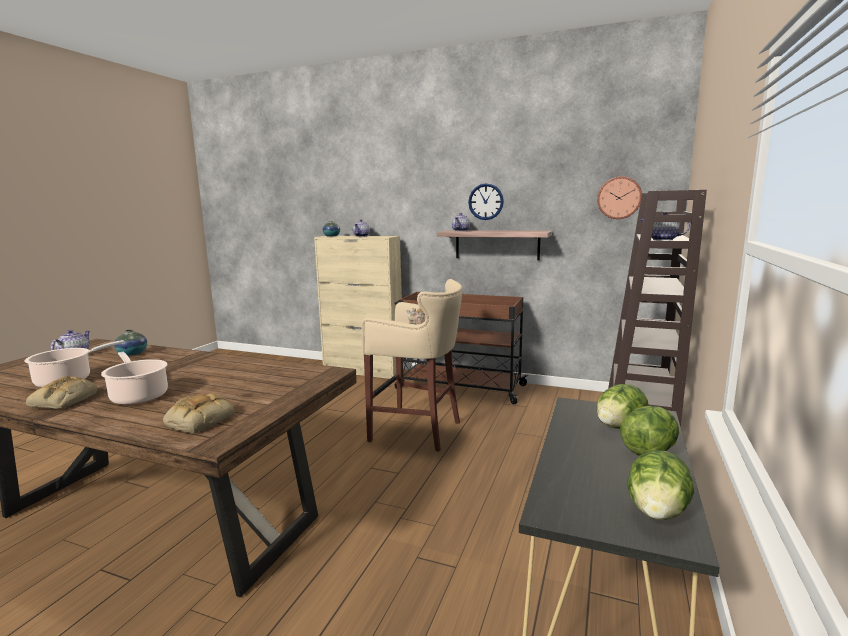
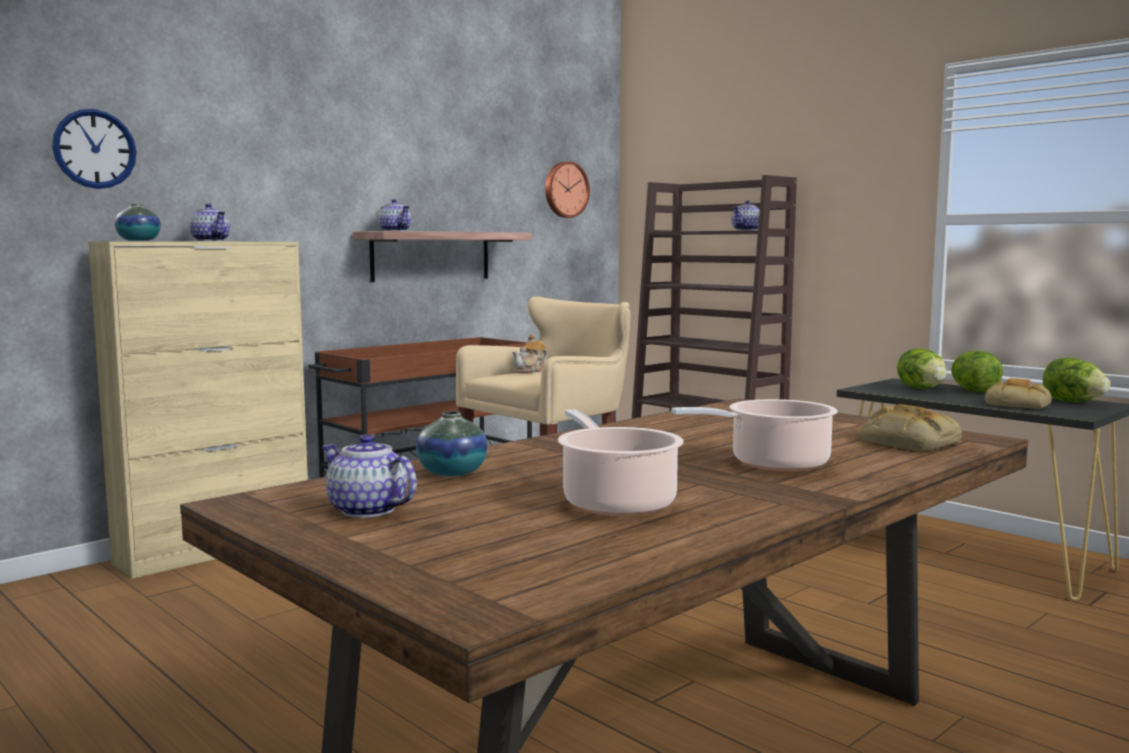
camera: 65 degrees left, 5 degrees down
bread [26,376,97,409] -> bread moved to [985,378,1052,409]
wall clock [468,183,504,220] -> wall clock moved to [52,109,136,189]

